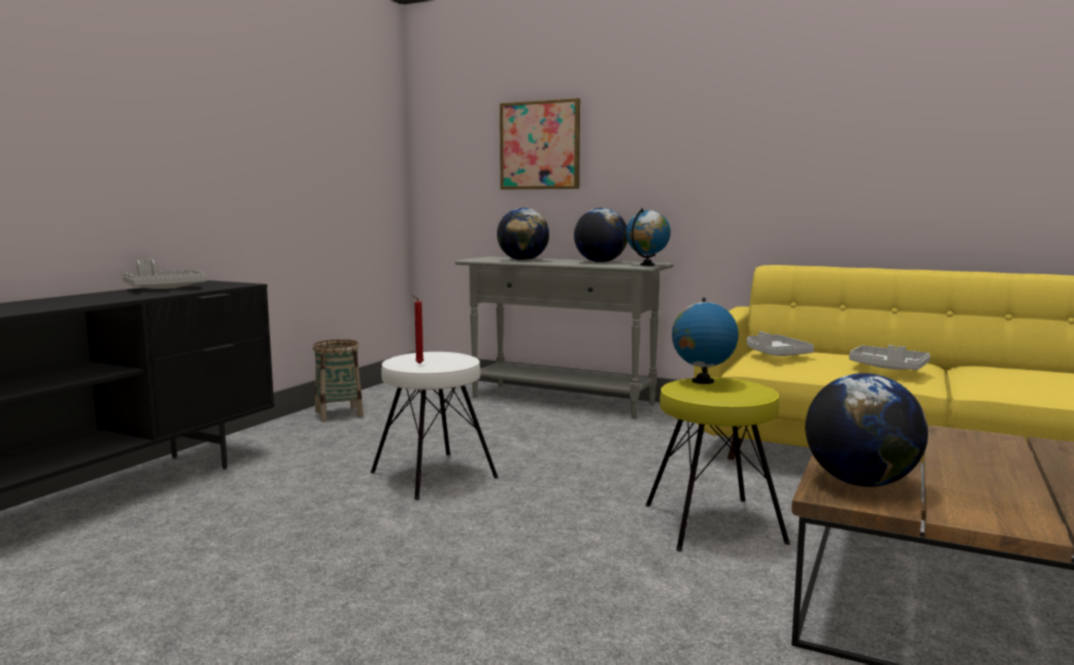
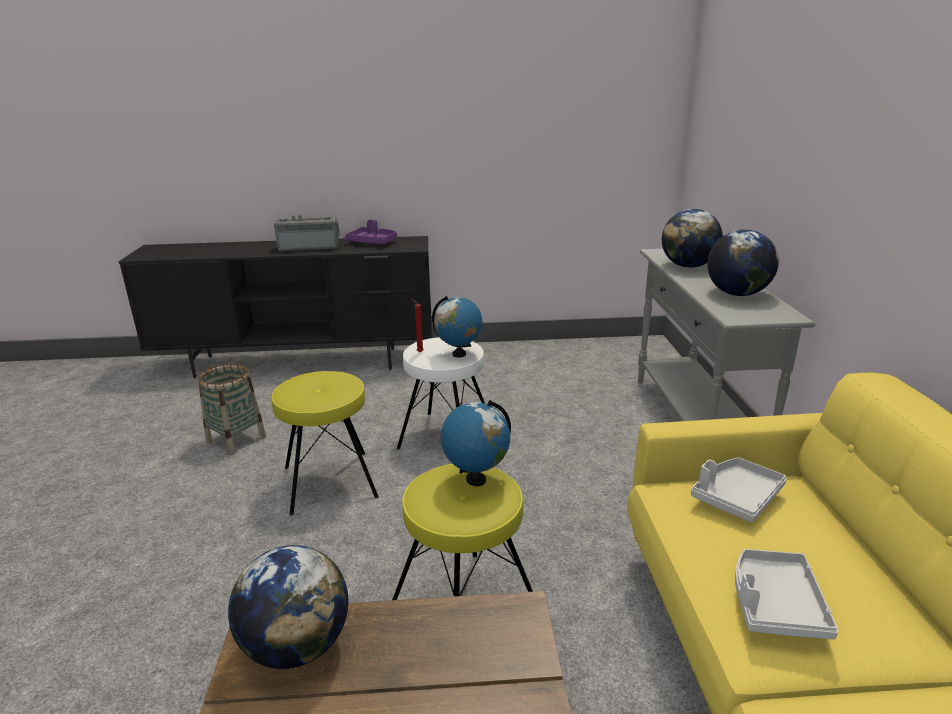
camera: 60 degrees right, 15 degrees up
grey tray [123,260,206,289] -> purple tray [345,220,397,244]
basket [313,339,363,422] -> basket moved to [198,363,266,456]
picture [500,98,580,189] -> none
globe [626,208,671,266] -> globe moved to [432,296,482,358]
none -> yellow stool [272,371,379,516]
none -> radio [274,215,340,251]

